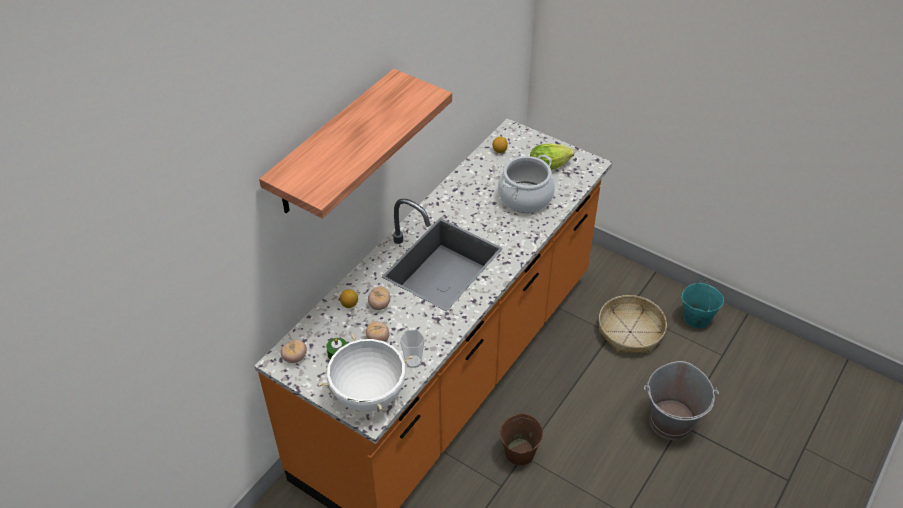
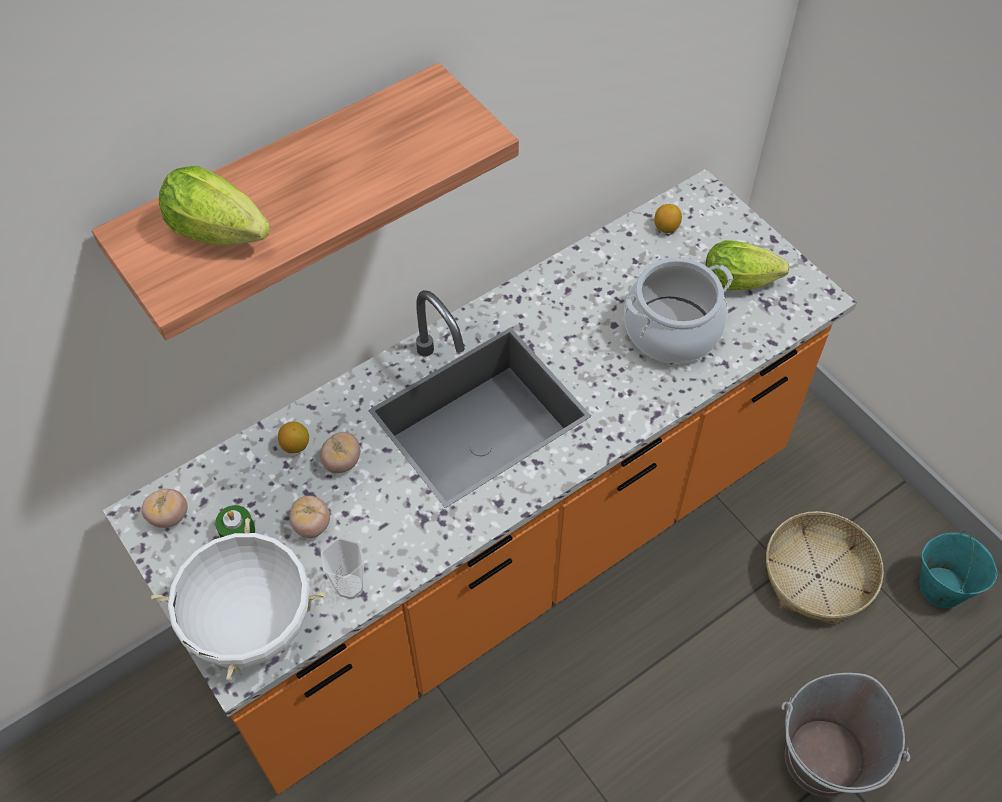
camera: 20 degrees right, 10 degrees up
brown bucket [500,413,543,465] -> none
none -> lettuce [159,165,270,246]

